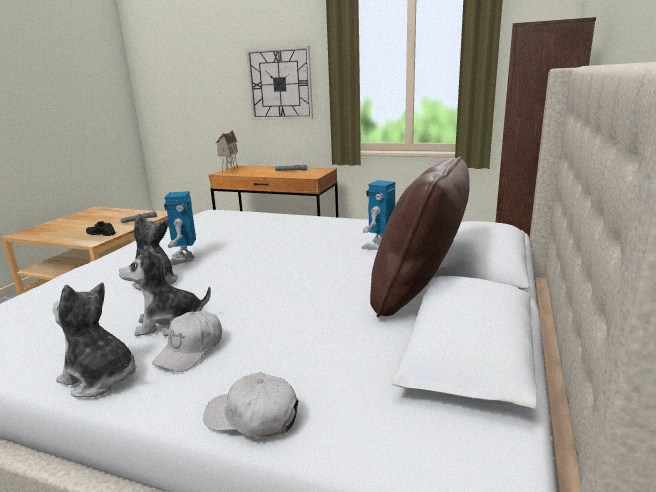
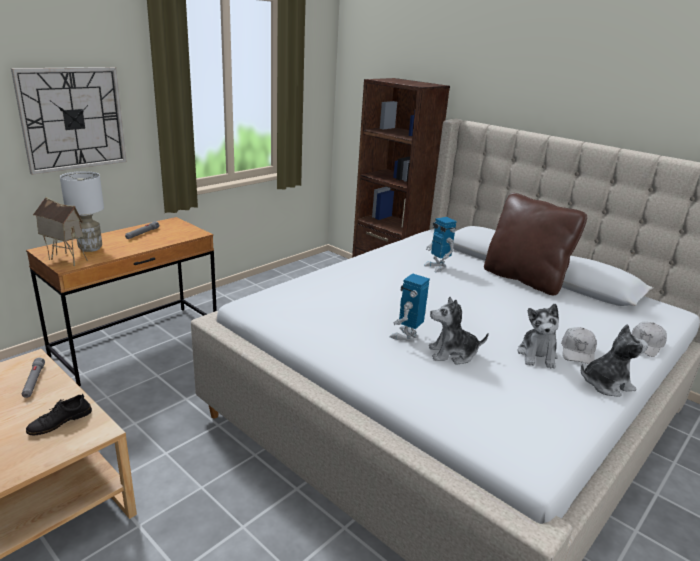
camera: 70 degrees left, 5 degrees up
plush toy [53,282,136,397] -> plush toy turned 150 degrees counterclockwise [581,324,648,397]
white cap [152,311,222,372] -> white cap turned 60 degrees clockwise [561,327,597,365]
toy robot [164,191,196,265] -> toy robot turned 105 degrees clockwise [389,273,430,342]
none -> white table lamp [60,171,104,252]

